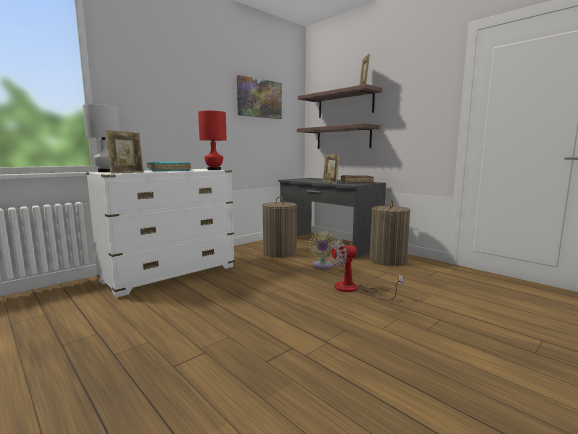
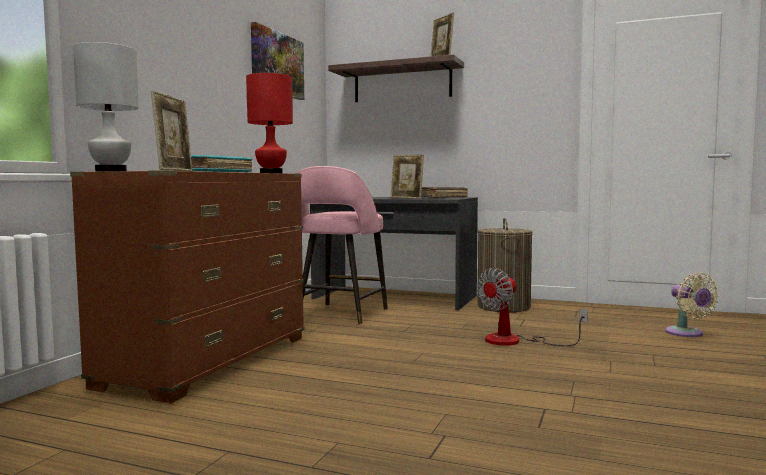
camera: 25 degrees left, 5 degrees down
white dresser [86,169,235,297] -> brown dresser [70,170,304,403]
laundry basket [262,196,297,257] -> pink stool [298,166,388,324]
shelf [297,123,379,149] -> none
beige fan [309,231,336,268] -> beige fan moved to [665,273,719,337]

